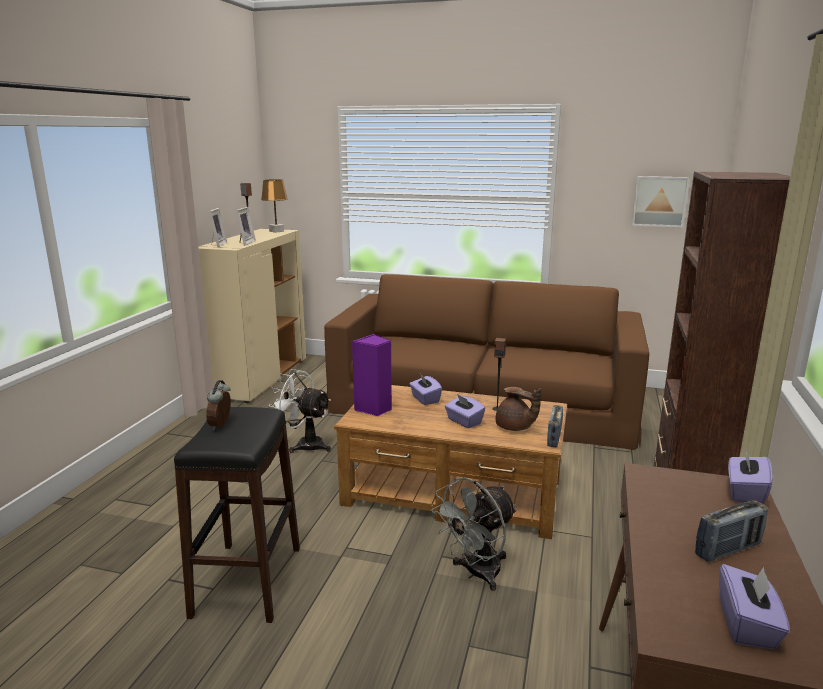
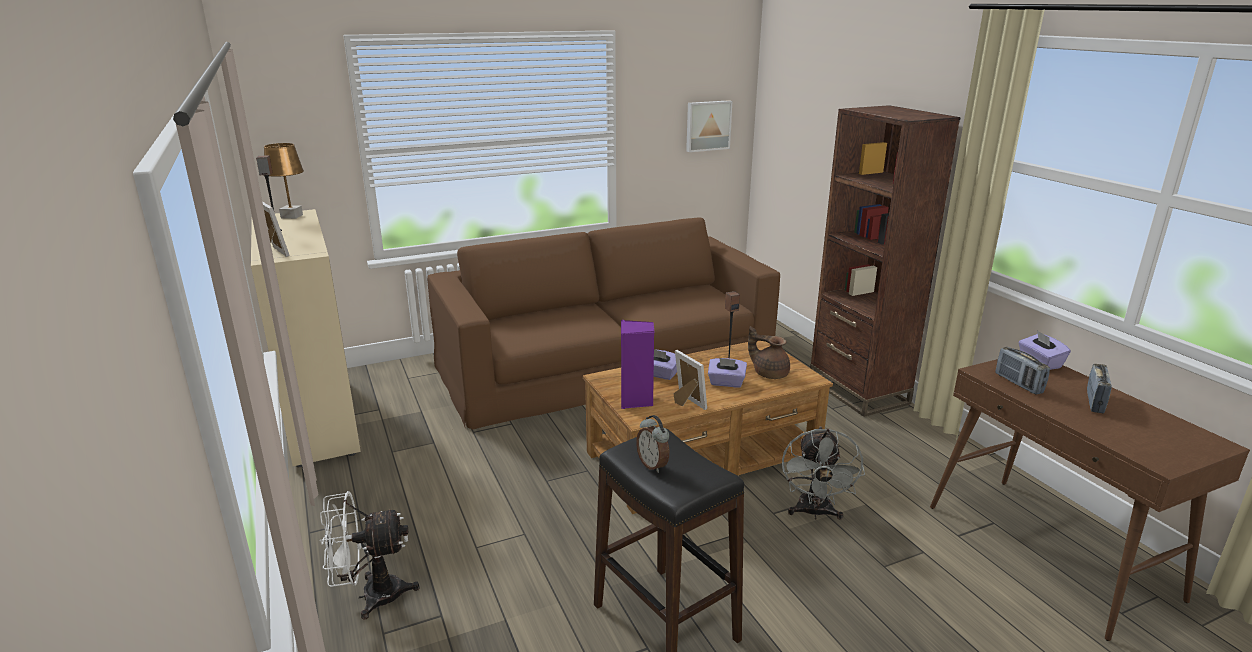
camera: 40 degrees left, 5 degrees up
picture frame [236,207,256,246] -> picture frame moved to [673,350,707,410]
white fan [269,369,331,453] -> white fan moved to [320,491,420,620]
brown teapot [496,387,541,431] -> brown teapot turned 150 degrees counterclockwise [748,326,790,379]
radio [547,405,563,447] -> radio moved to [995,347,1050,394]
purple tissue box [719,564,790,649] -> none

